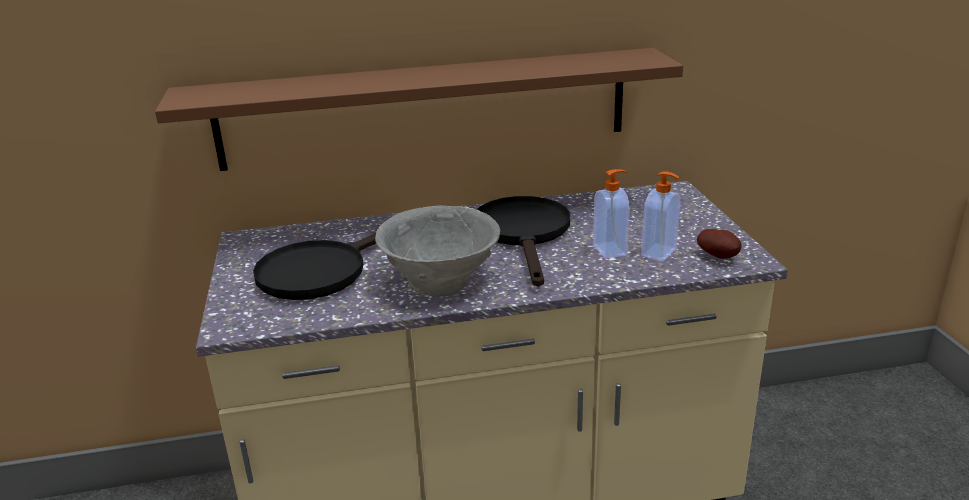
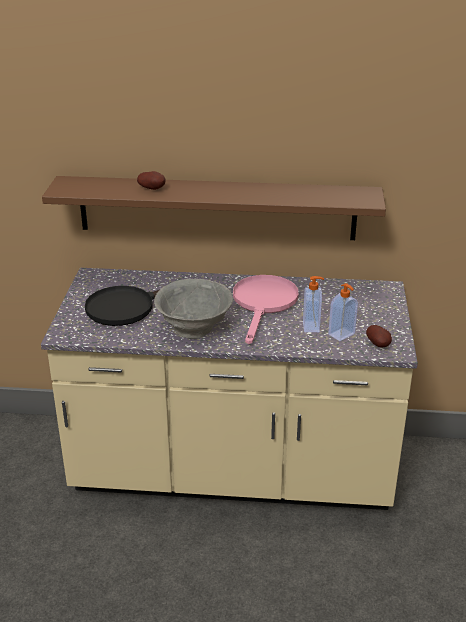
camera: 15 degrees right, 5 degrees up
black frying pan [477,196,570,287] -> pink frying pan [233,275,298,344]
none -> potato [137,171,166,190]

